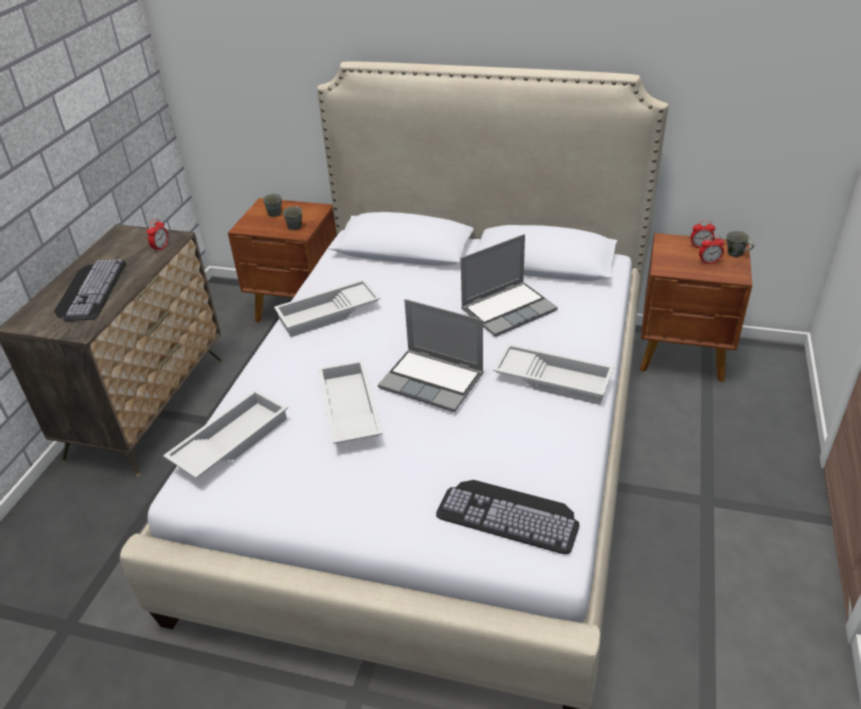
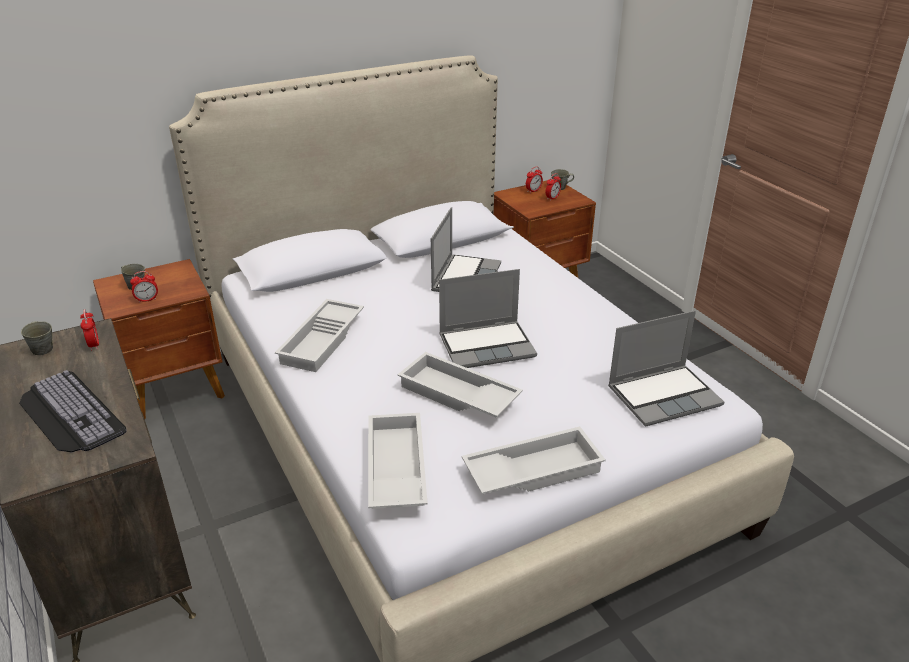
camera: 45 degrees left, 5 degrees down
grey mug [283,206,302,230] -> grey mug moved to [21,321,53,355]
keyboard [436,480,580,554] -> laptop [608,310,724,426]
white tray [493,344,614,405] -> white tray moved to [462,426,606,494]
none -> alarm clock [130,271,158,303]

